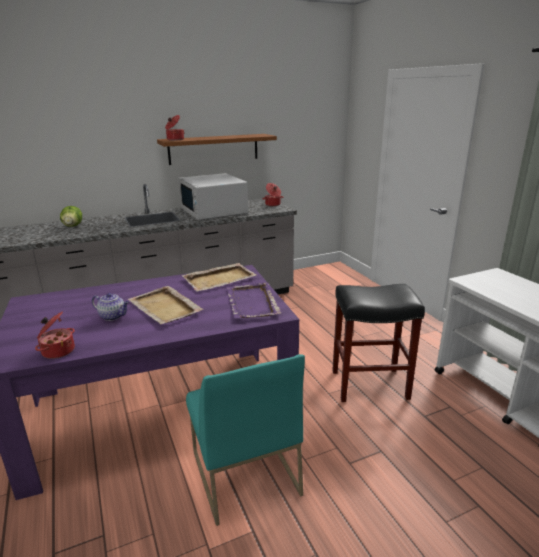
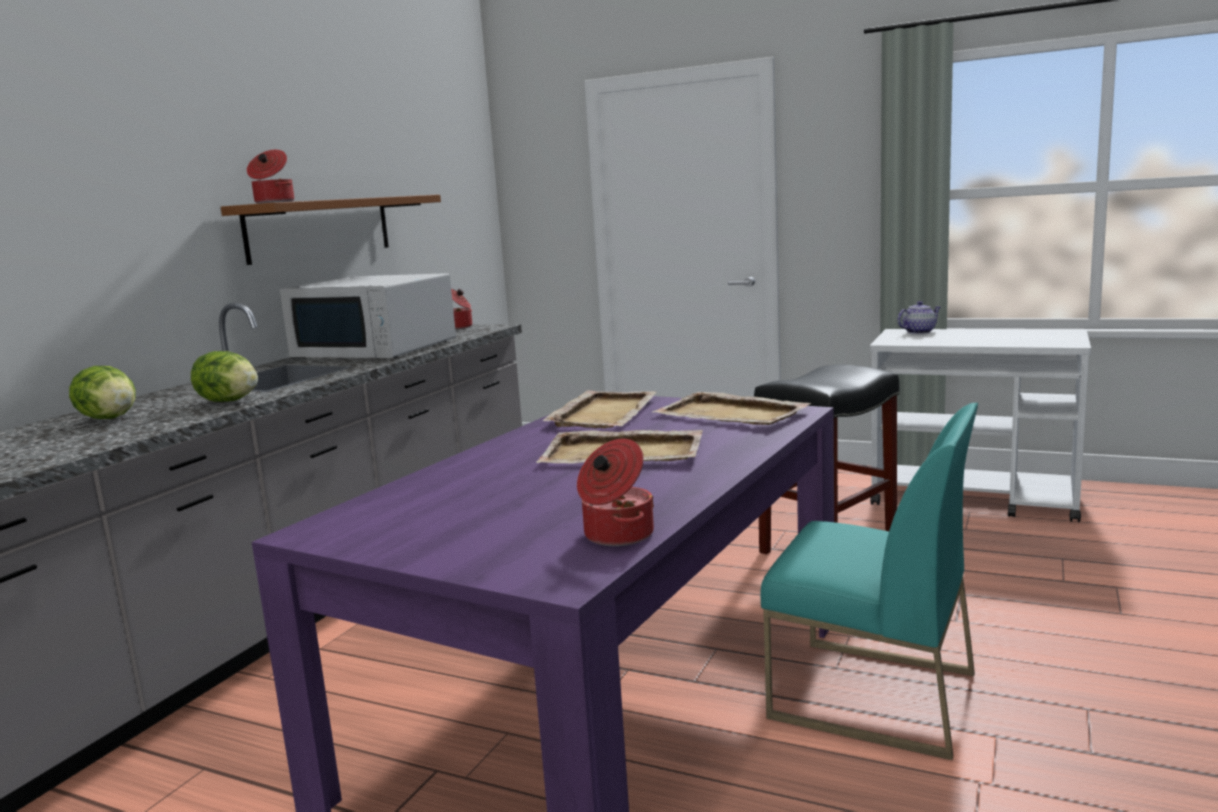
camera: 40 degrees left, 10 degrees down
teapot [91,293,129,321] -> teapot moved to [897,301,940,334]
purple tray [227,283,282,318] -> beige tray [652,392,812,425]
none -> lettuce [191,351,258,402]

